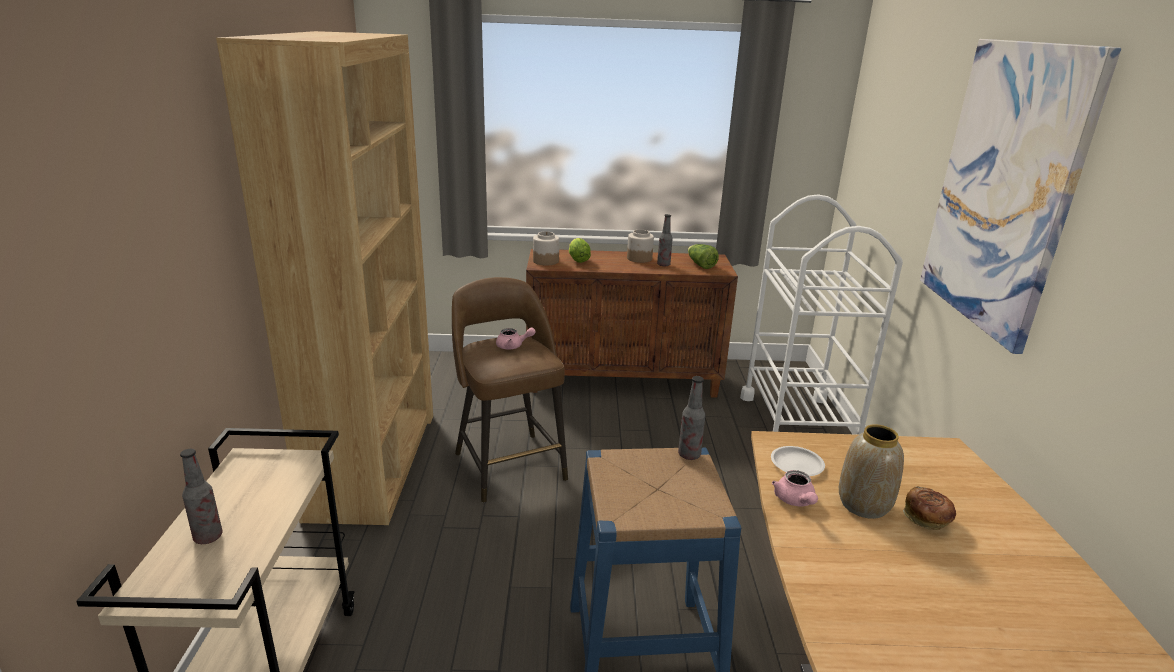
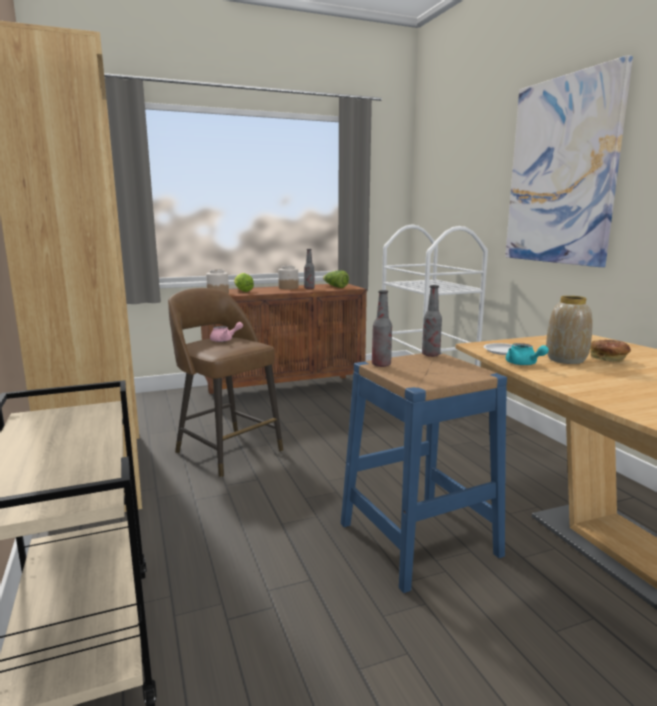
camera: 20 degrees left, 10 degrees down
bottle [180,449,223,544] -> bottle moved to [372,290,392,367]
pink teapot [772,470,818,506] -> turquoise teapot [506,343,549,365]

